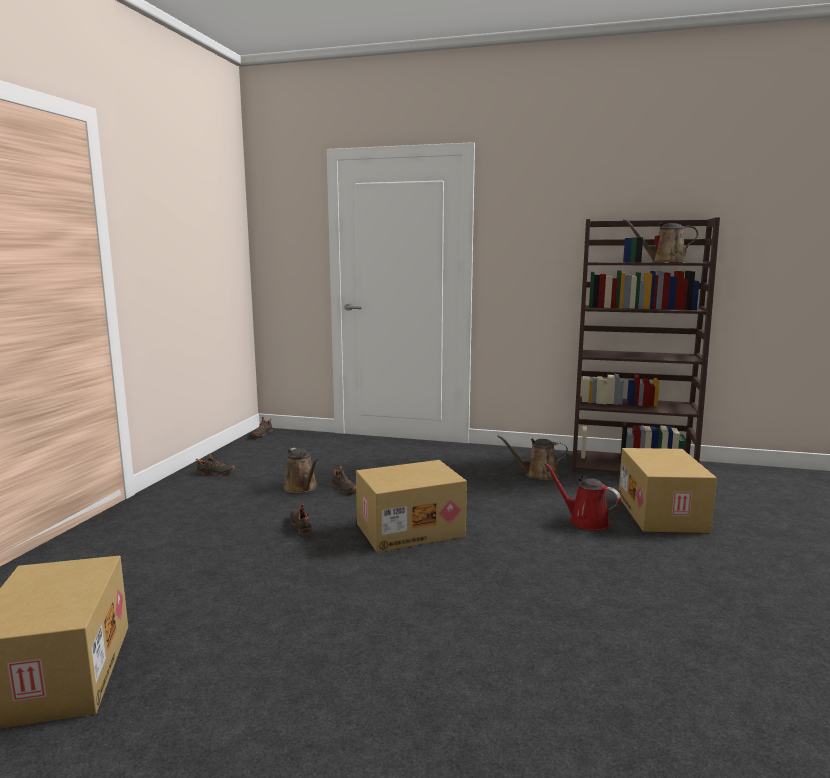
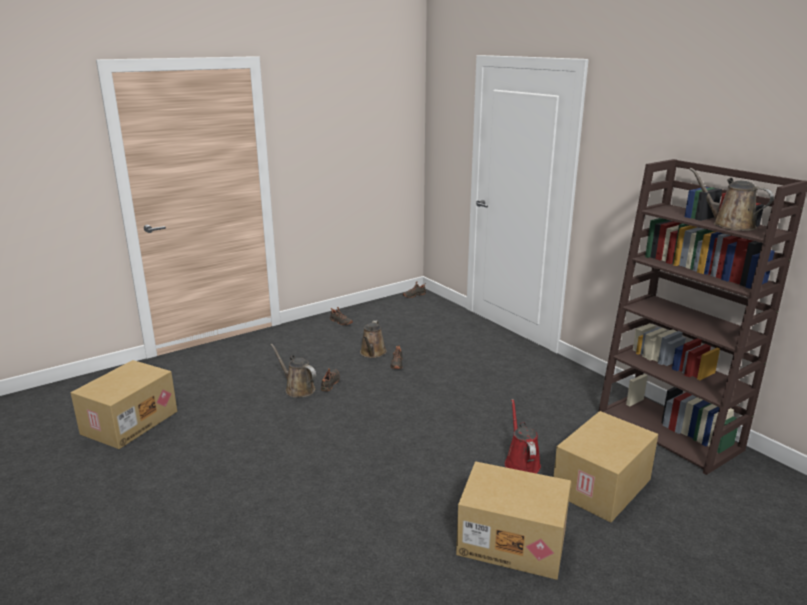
camera: 40 degrees right, 10 degrees up
cardboard box [356,460,467,552] -> cardboard box moved to [456,461,571,580]
brown watering can [497,435,568,480] -> brown watering can moved to [270,343,316,398]

